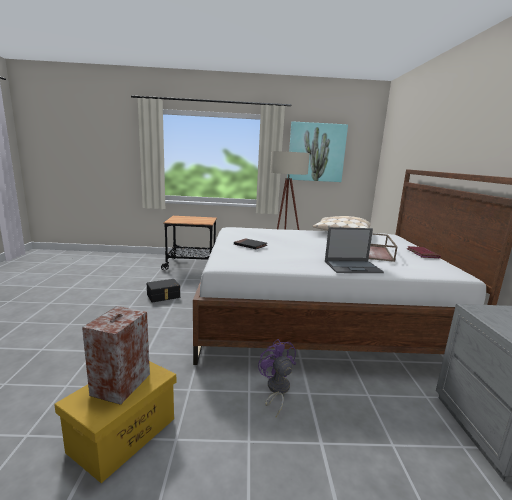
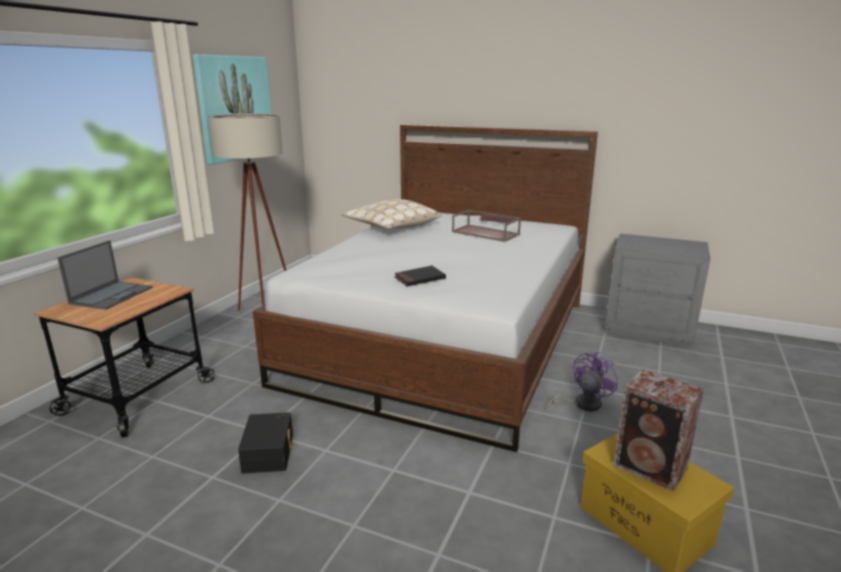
camera: 65 degrees left, 5 degrees up
purple fan [258,339,296,417] -> purple fan turned 135 degrees clockwise [544,352,618,411]
laptop [325,227,384,273] -> laptop moved to [57,240,153,310]

